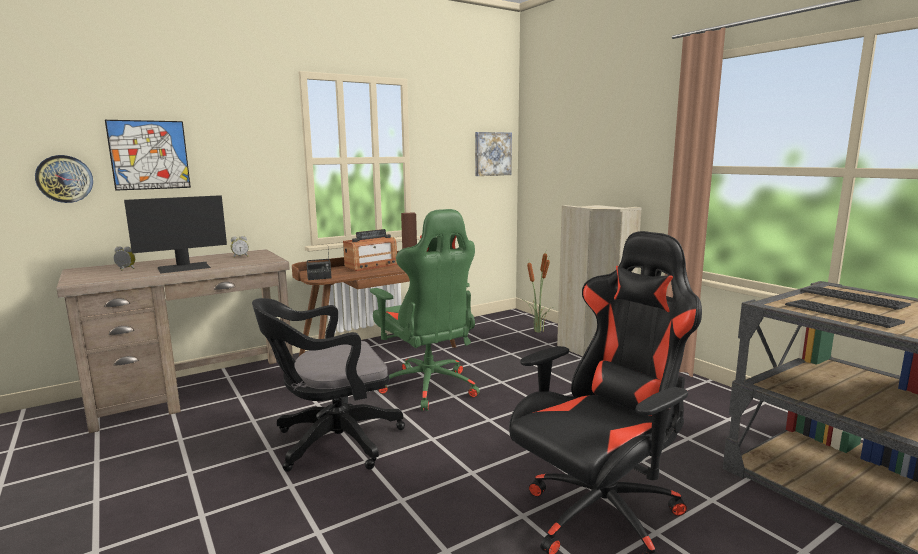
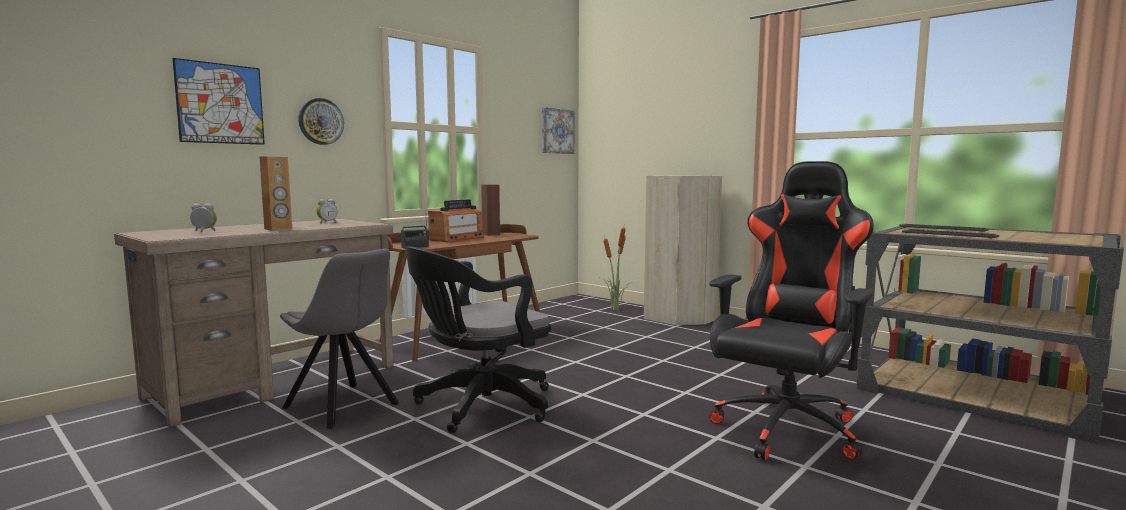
camera: 15 degrees left, 5 degrees down
wall clock [35,155,93,203] -> wall clock moved to [299,98,344,145]
monitor [124,195,227,274] -> brown speaker [260,156,292,230]
green office chair [370,209,480,411] -> none
none -> grey chair [280,249,399,429]

